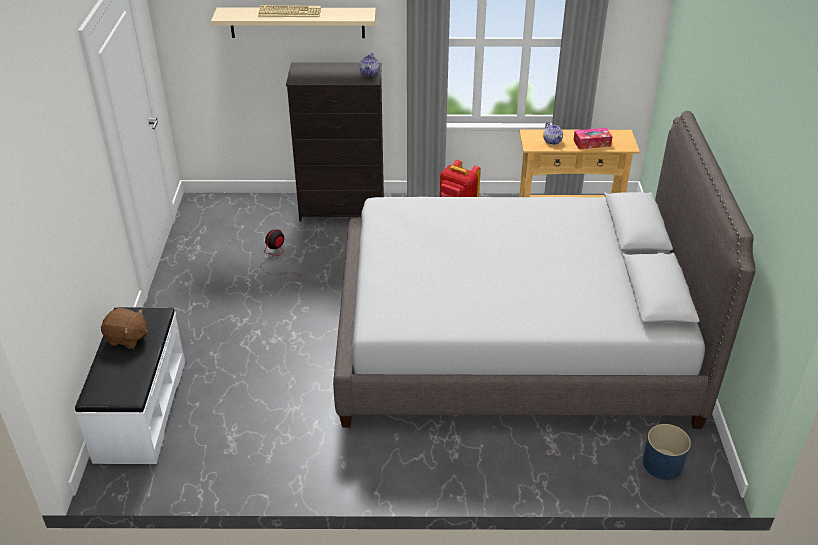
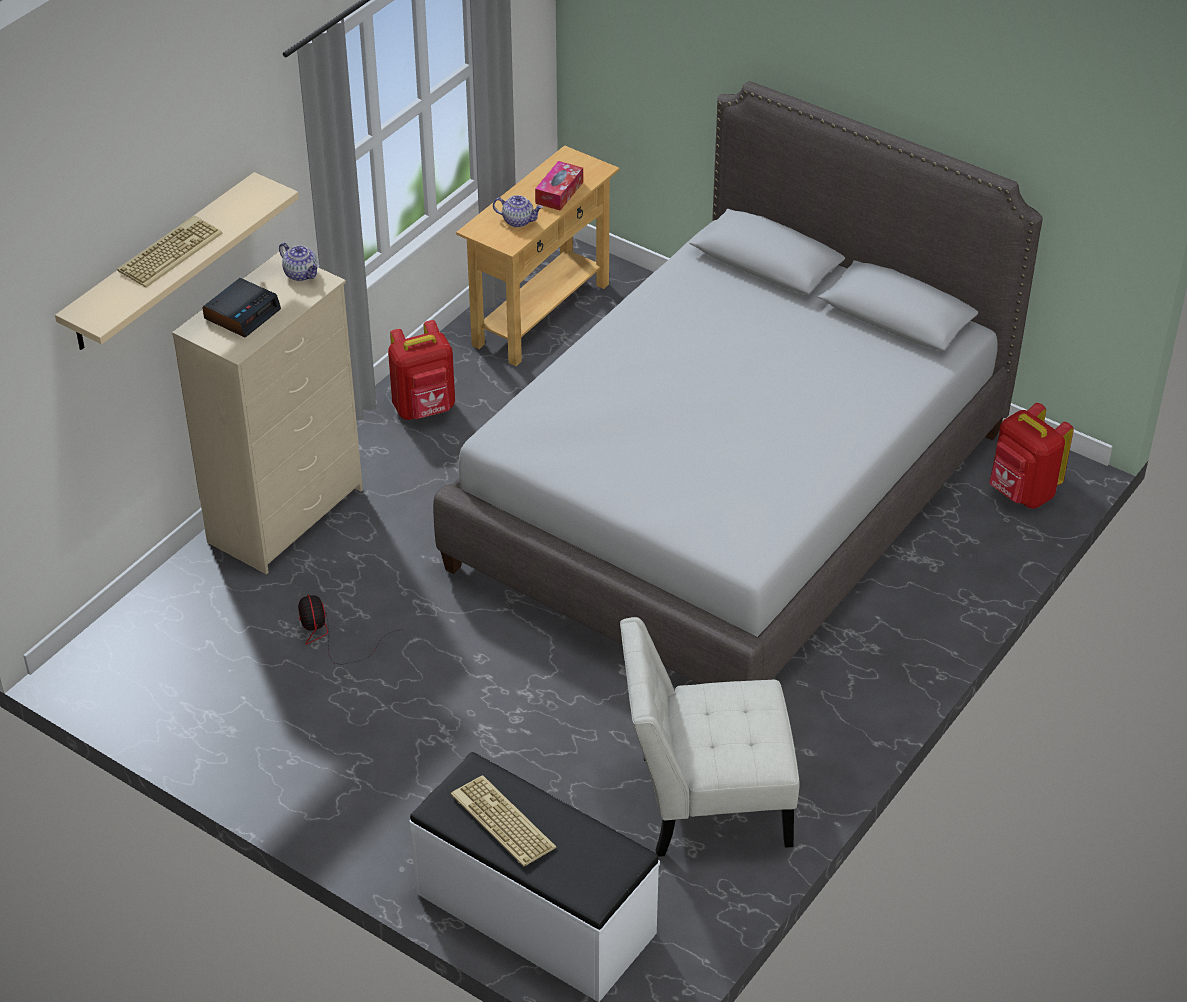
camera: 55 degrees left, 5 degrees up
brown plush toy [101,308,148,349] -> keyboard [451,775,557,867]
black dresser [286,62,384,222] -> beige dresser [172,251,363,575]
blue planter [643,424,691,480] -> red backpack [989,403,1074,509]
none -> alarm clock [202,278,281,337]
none -> white chair [620,617,799,857]

